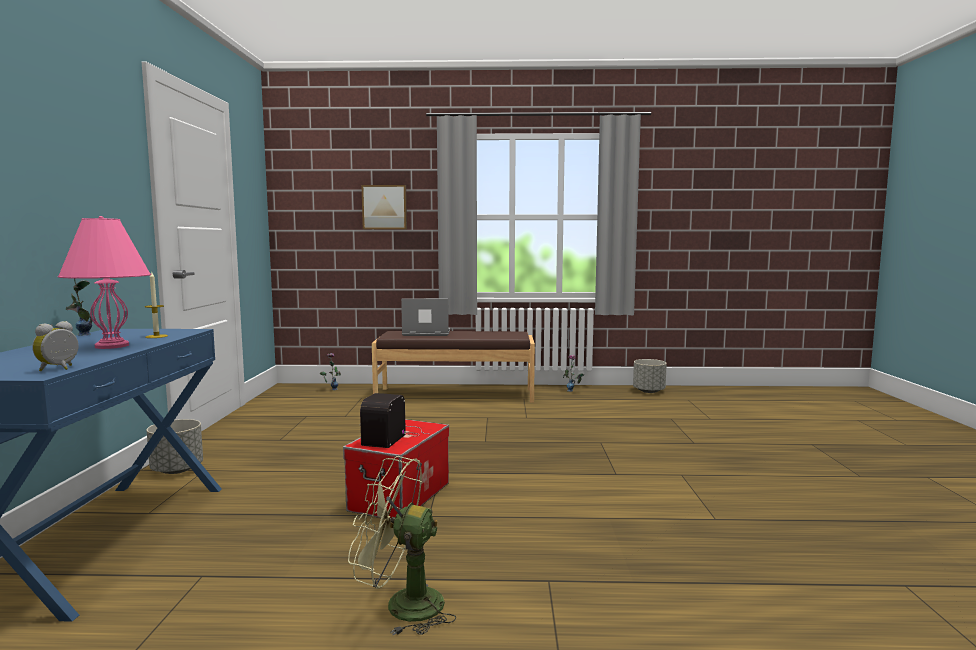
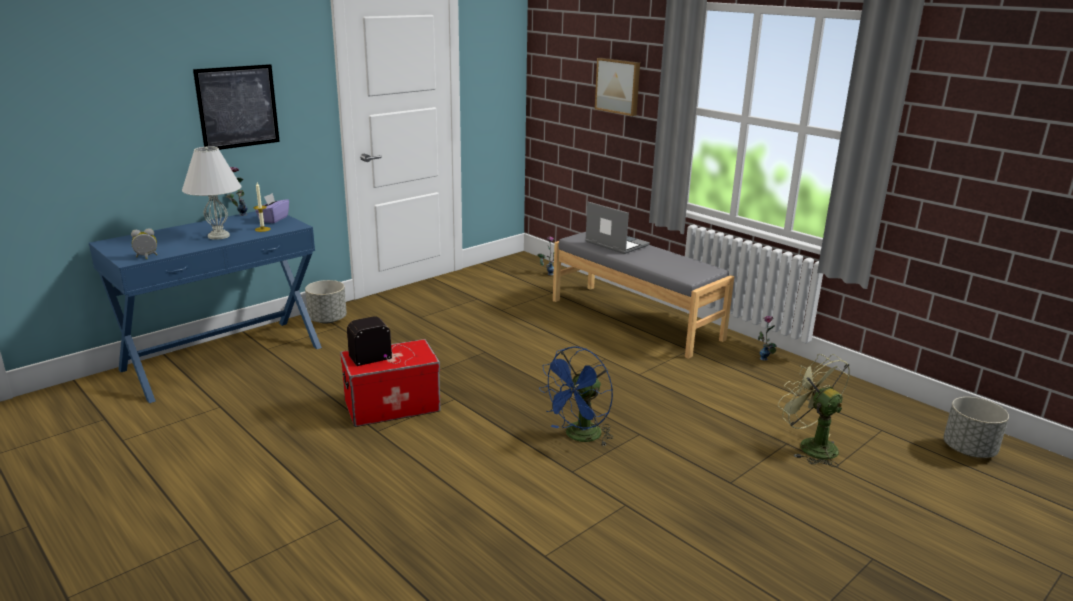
camera: 45 degrees right, 15 degrees up
pink table lamp [58,216,151,349] -> white table lamp [182,147,242,240]
green fan [348,456,456,635] -> green fan moved to [778,354,850,467]
brown bench [372,331,535,403] -> grey bench [553,232,734,359]
grey planter [633,359,667,393] -> grey planter moved to [944,397,1009,458]
none -> picture [193,64,280,150]
none -> purple tissue box [255,193,289,223]
none -> blue fan [539,347,613,446]

